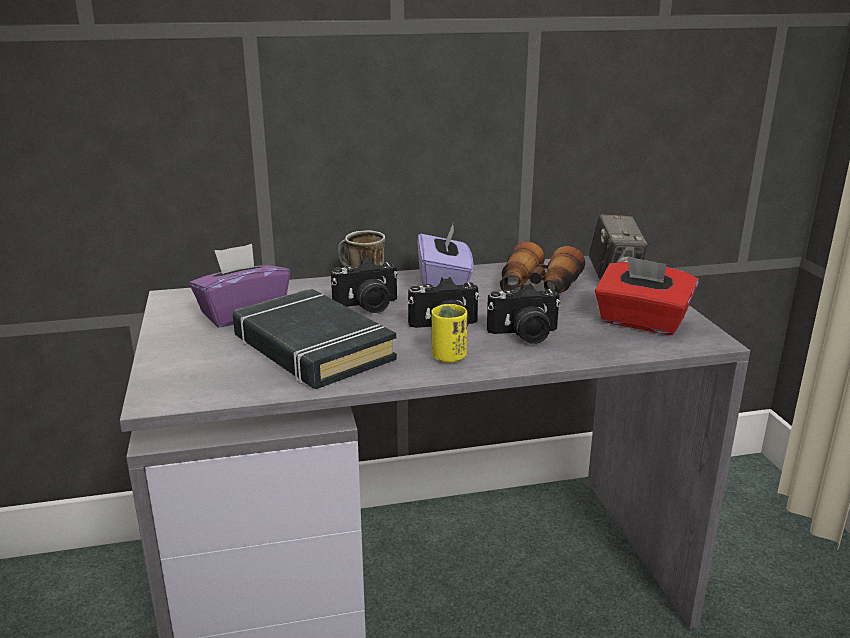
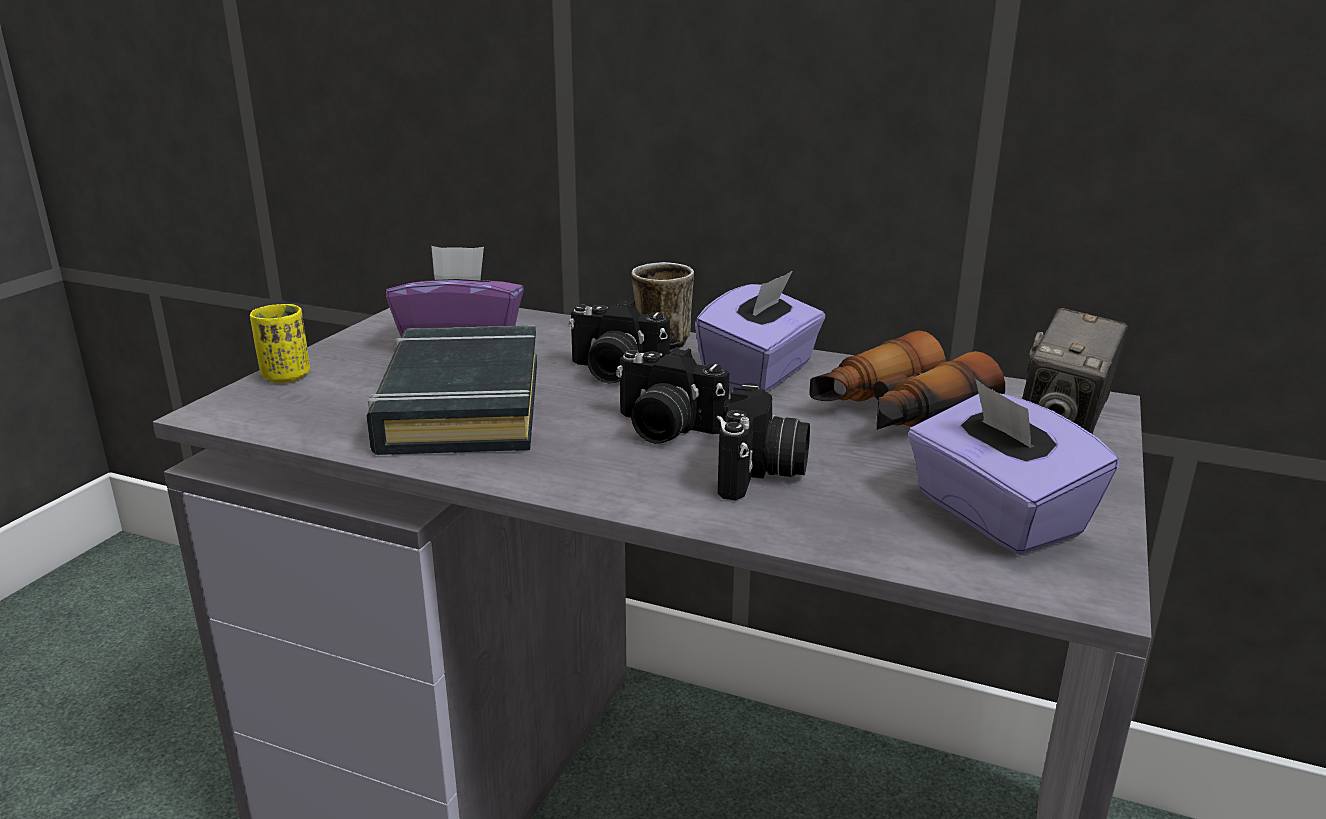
camera: 35 degrees right, 0 degrees up
yellow cup [431,304,467,363] -> yellow cup moved to [250,304,310,383]
camera [487,283,561,344] -> camera turned 105 degrees counterclockwise [717,383,810,500]
red tissue box [595,256,698,335] -> purple tissue box [908,379,1119,555]

